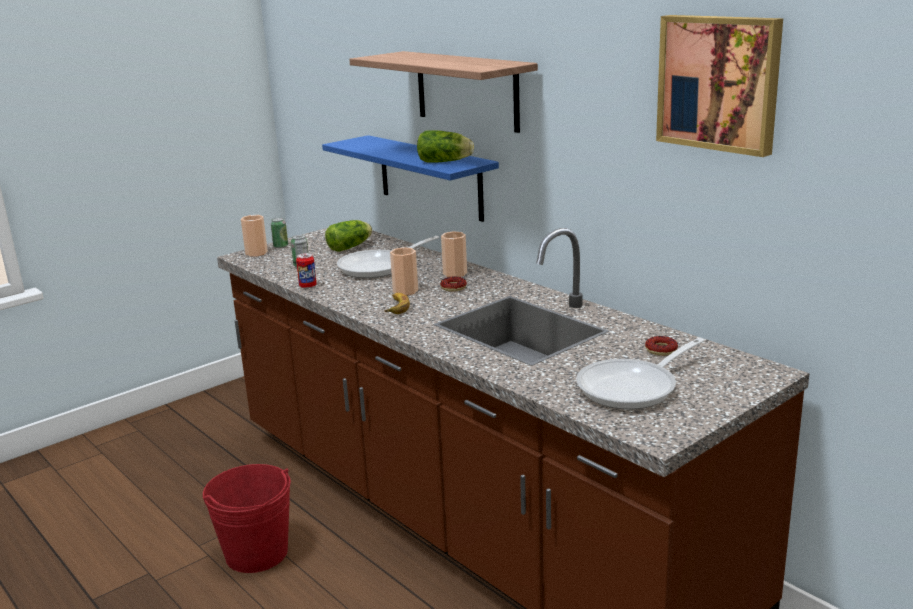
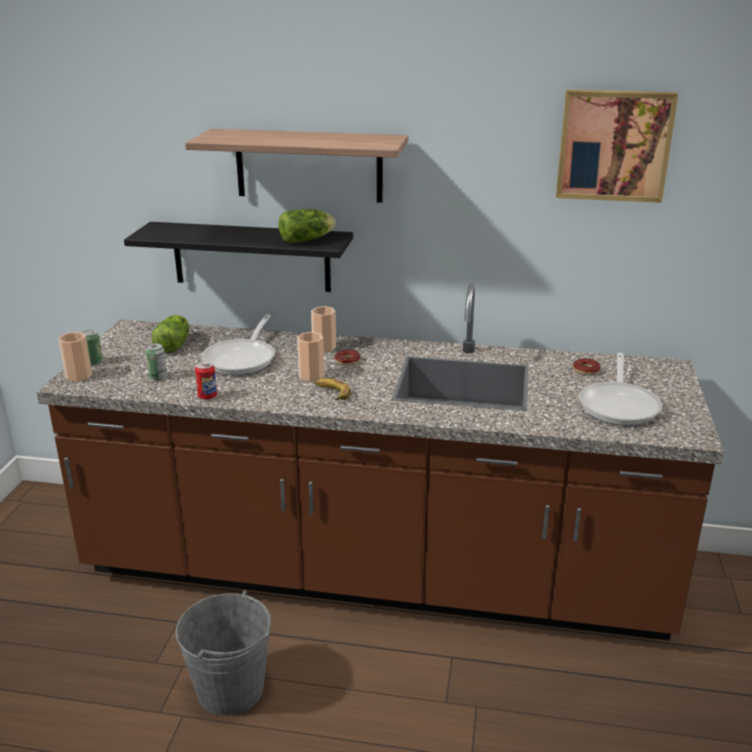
camera: 40 degrees left, 5 degrees up
red bucket [203,464,291,573] -> grey bucket [176,590,271,716]
blue shelf [322,135,499,222] -> black shelf [124,222,353,292]

